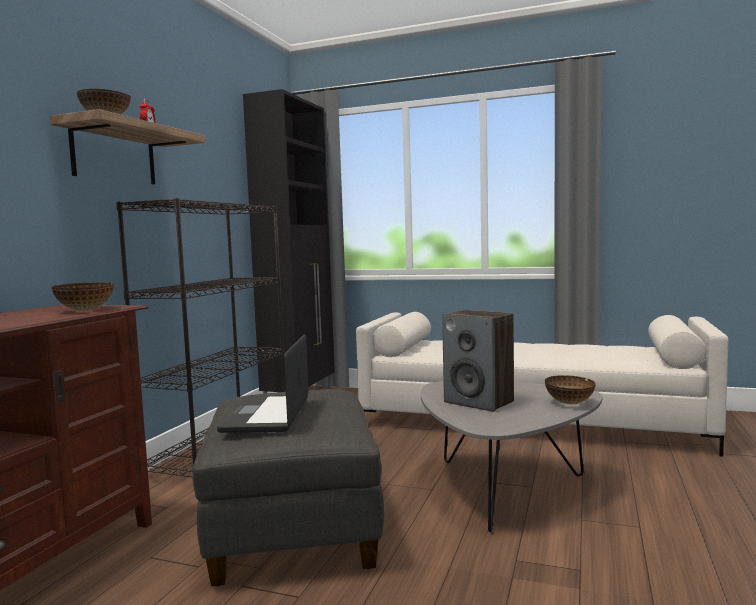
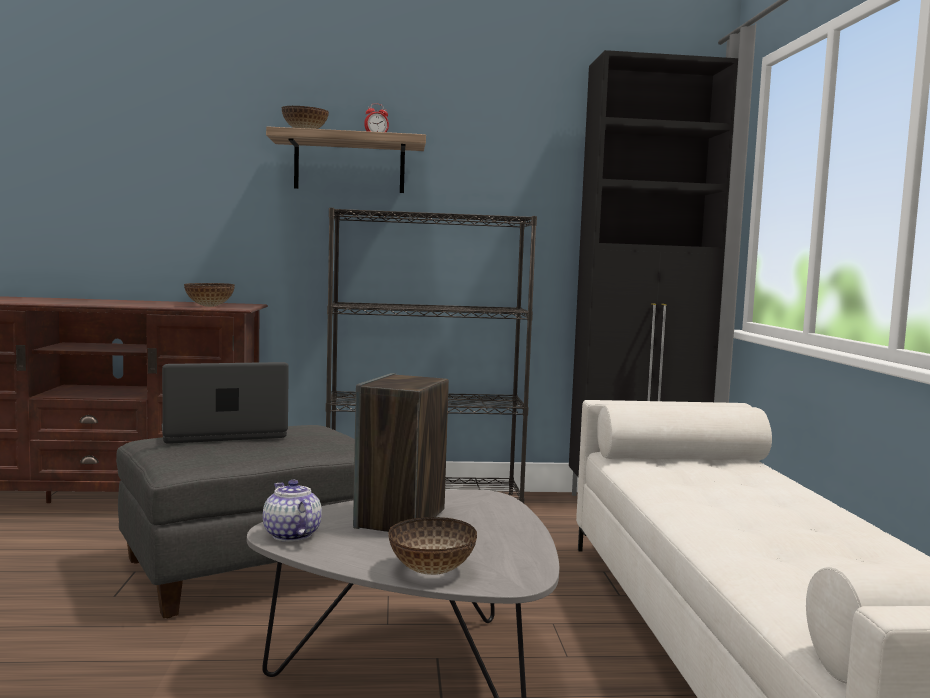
camera: 65 degrees right, 0 degrees up
none -> teapot [263,480,322,542]

